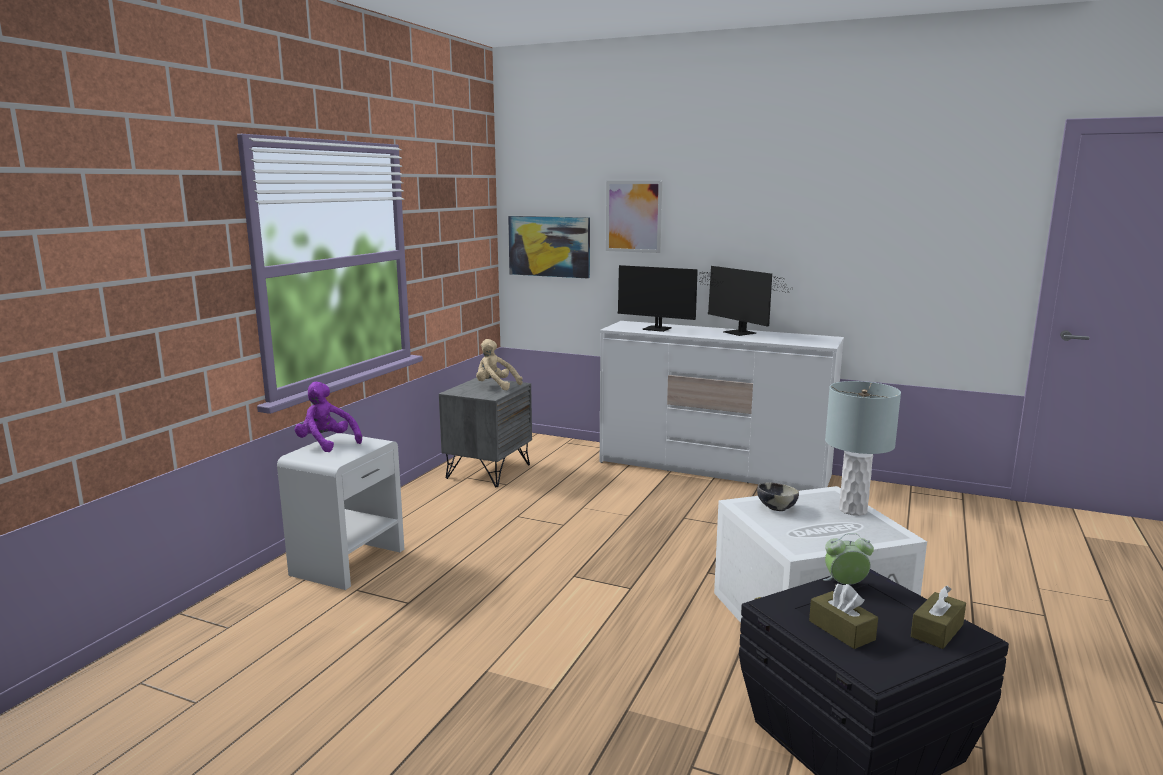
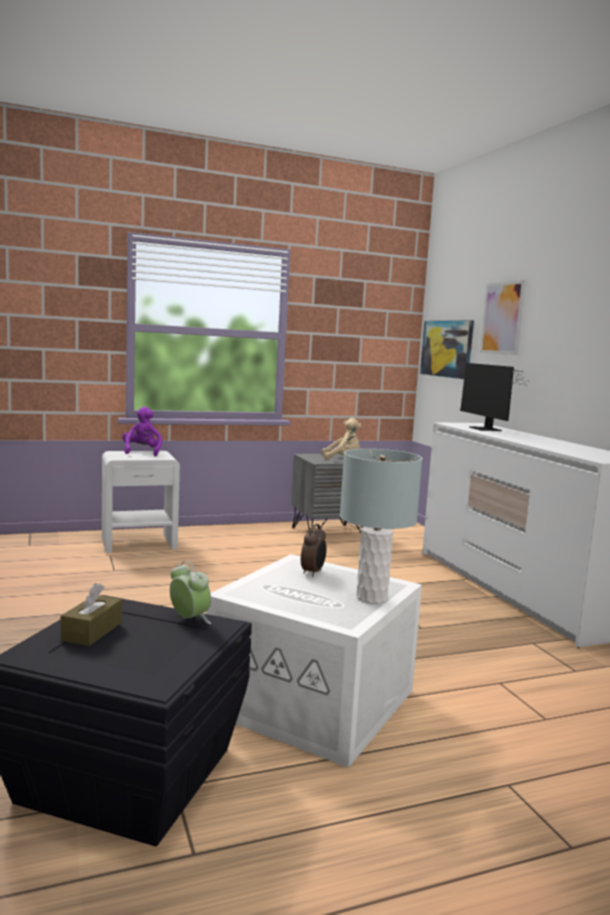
camera: 45 degrees right, 5 degrees down
beige plush toy [476,339,523,390] -> beige plush toy turned 105 degrees clockwise [322,418,361,461]
monitor [708,266,792,336] -> none
bowl [757,482,799,511] -> alarm clock [301,524,327,577]
brown tissue box [911,585,966,649] -> none

